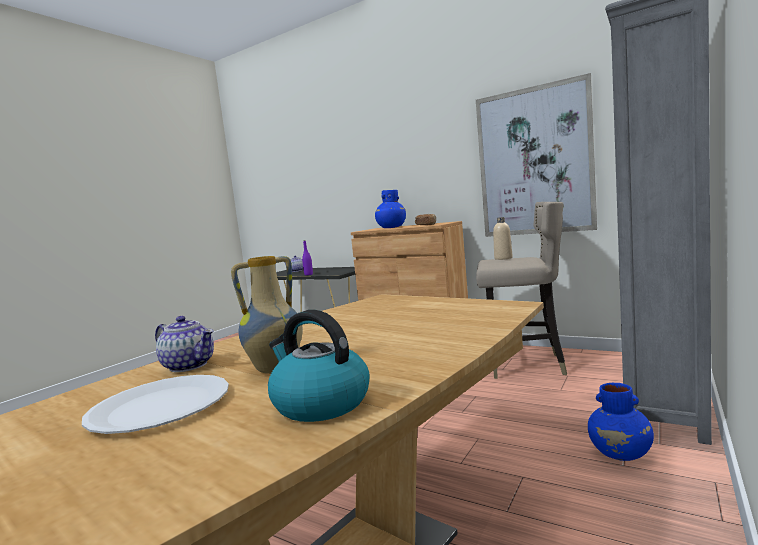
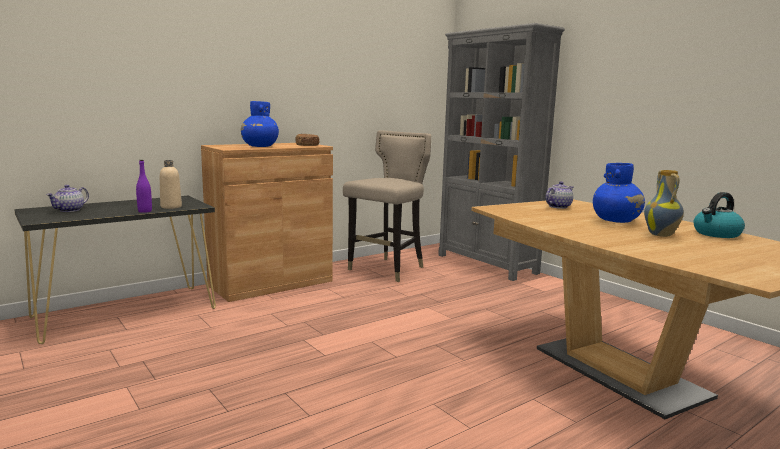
camera: 70 degrees left, 5 degrees up
white plate [82,375,229,434] -> none
teapot [155,316,214,372] -> teapot moved to [546,181,573,209]
picture [476,73,597,237] -> none
beige bottle [493,217,513,260] -> beige bottle moved to [160,160,182,209]
blue vase [588,383,654,461] -> blue vase moved to [593,163,645,223]

